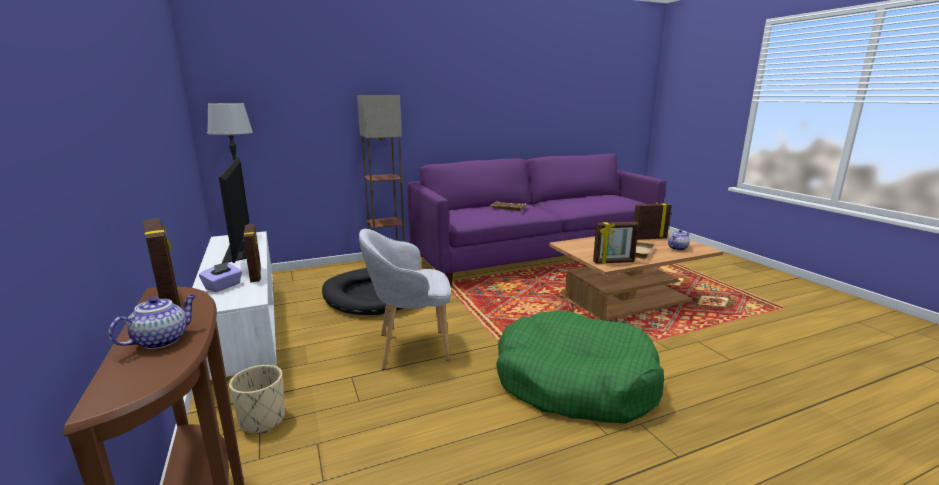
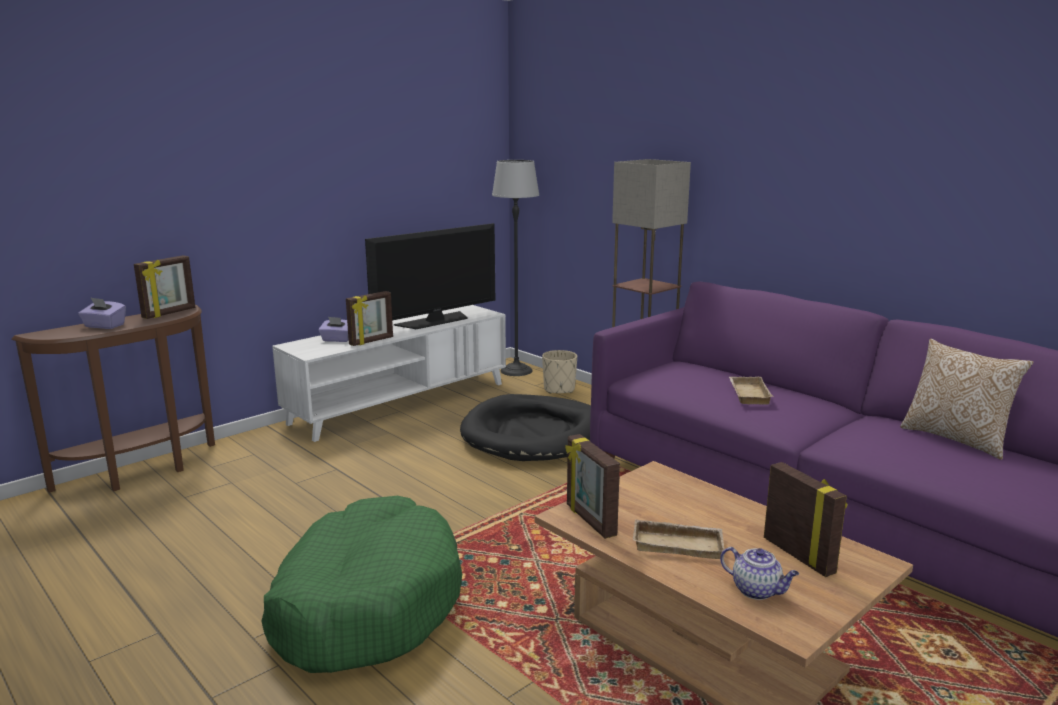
camera: 70 degrees right, 0 degrees up
teapot [109,295,196,349] -> purple tissue box [78,297,126,329]
beige planter [229,365,285,434] -> beige planter moved to [542,350,577,394]
grey armchair [359,229,451,370] -> none
none -> pillow [900,339,1033,460]

